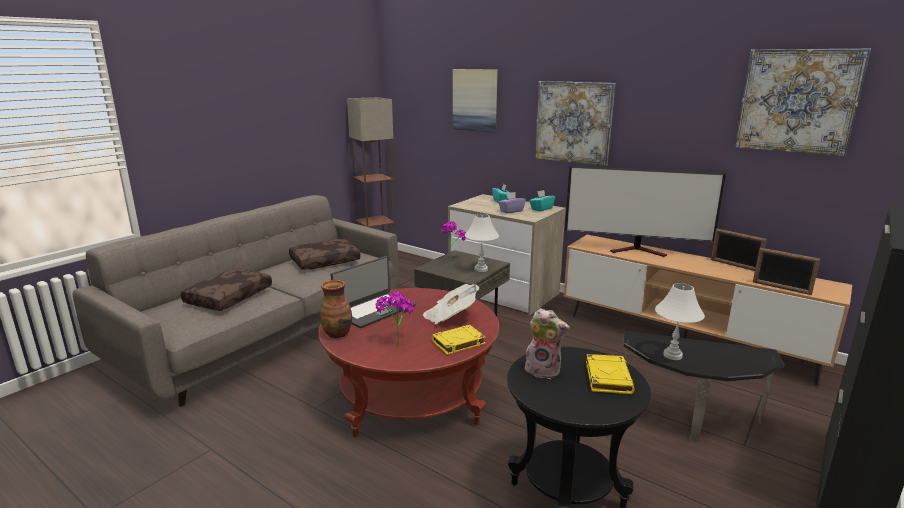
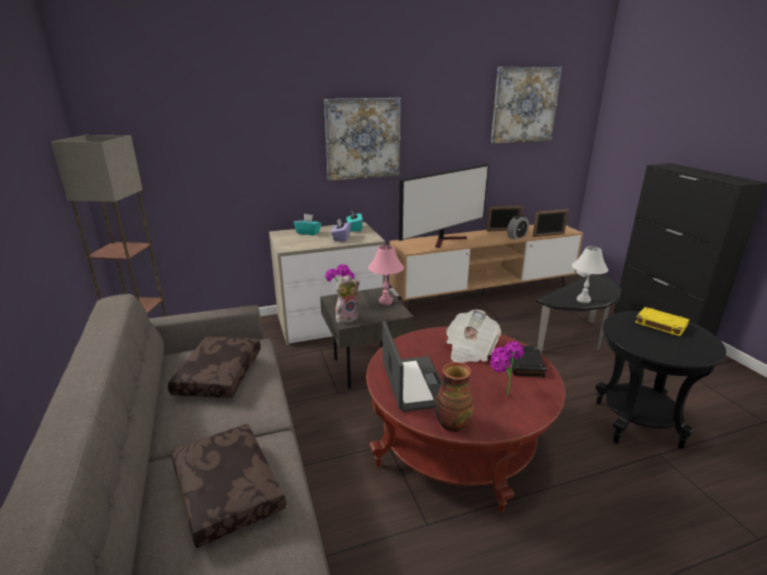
camera: 55 degrees left, 5 degrees up
yellow book [431,325,486,355] -> black book [508,346,547,377]
picture [453,69,498,133] -> none
white table lamp [465,214,499,272] -> pink table lamp [368,245,404,305]
plush toy [523,308,570,379] -> plush toy moved to [335,275,360,323]
none -> alarm clock [507,215,529,240]

